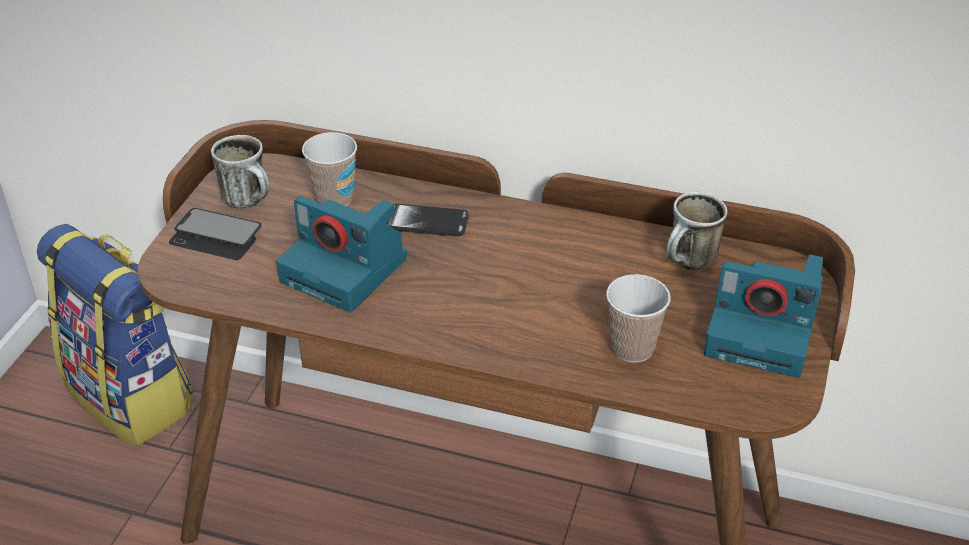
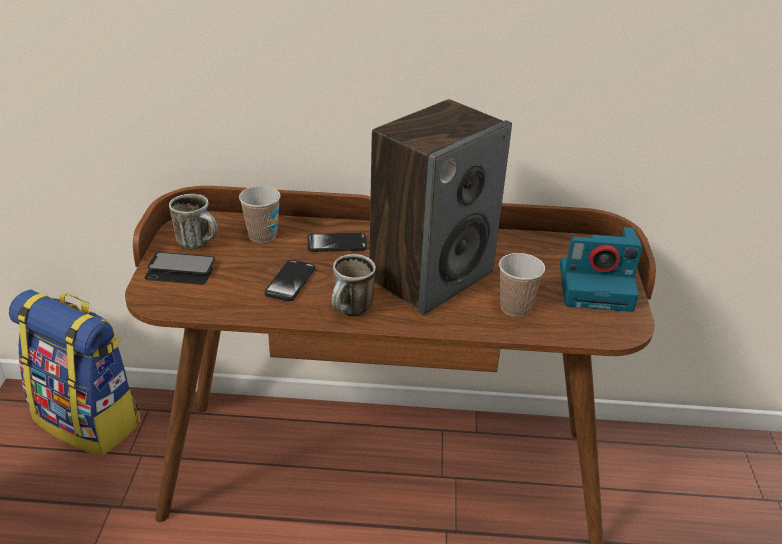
camera: 15 degrees left, 5 degrees down
camera [276,196,407,312] -> phone [265,260,315,301]
mug [667,192,727,270] -> mug moved to [332,254,376,316]
none -> speaker [369,99,512,315]

